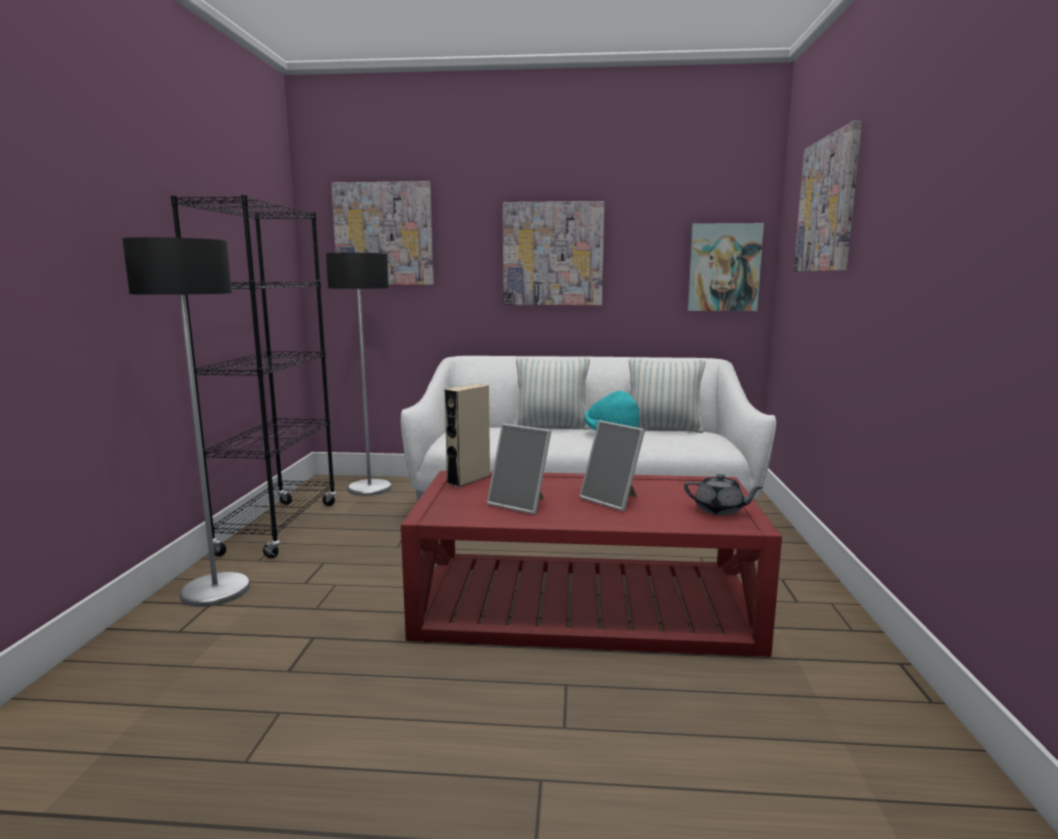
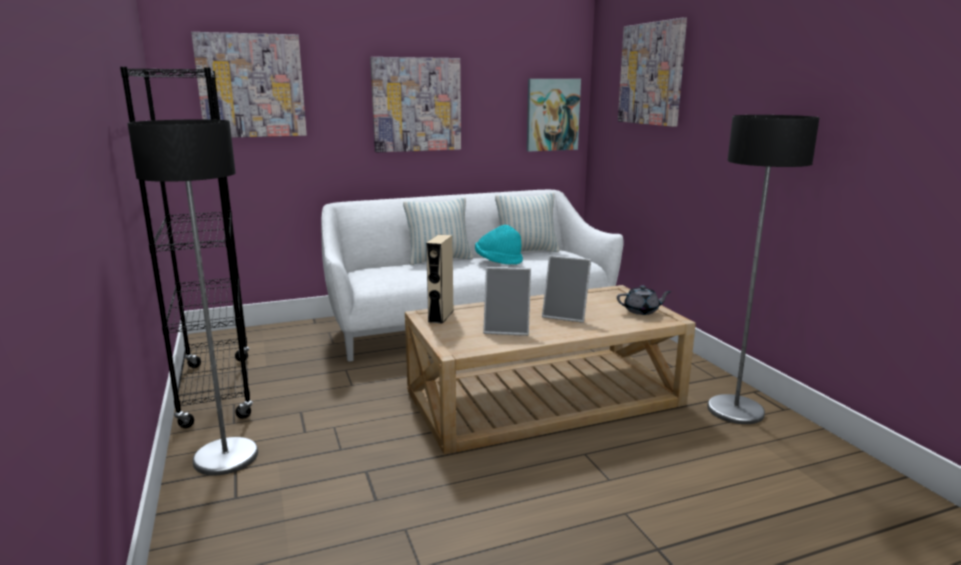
camera: 25 degrees left, 5 degrees up
floor lamp [326,253,392,496] -> floor lamp moved to [708,115,820,424]
red coffee table [401,470,782,657] -> beige coffee table [405,285,696,455]

